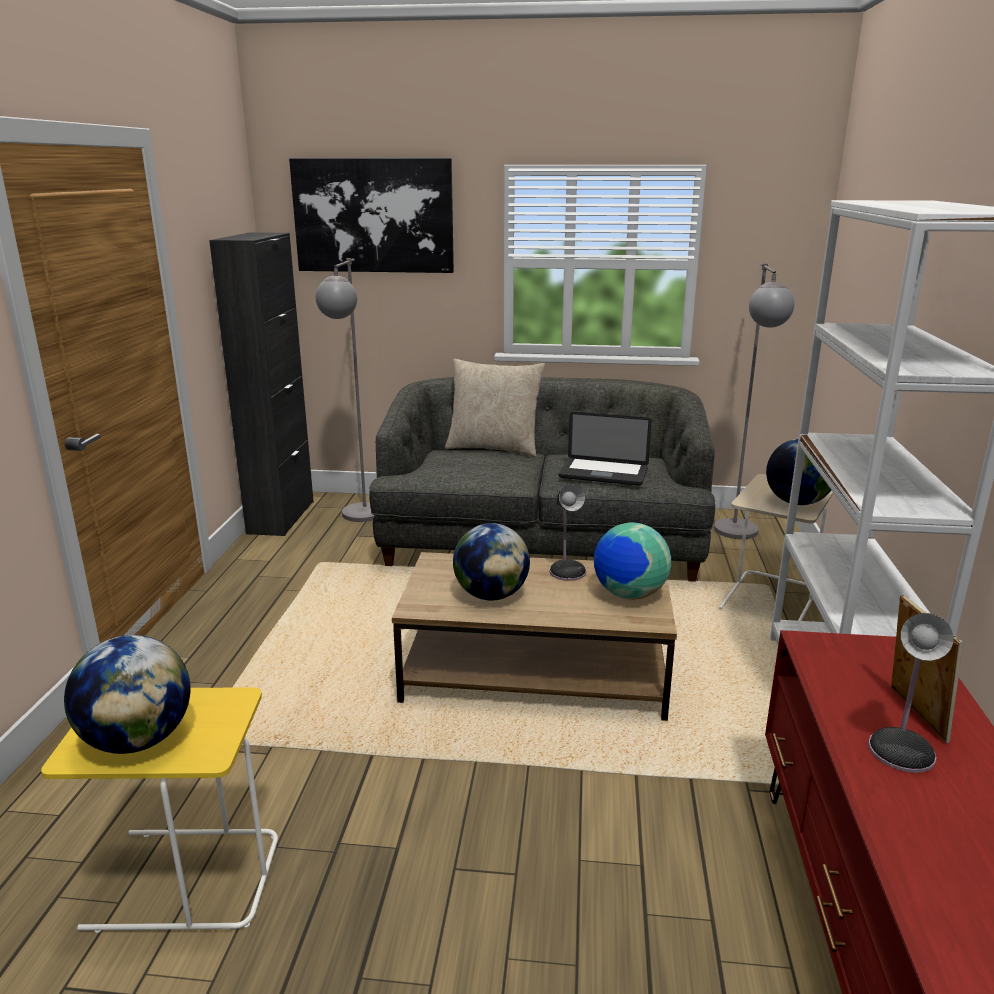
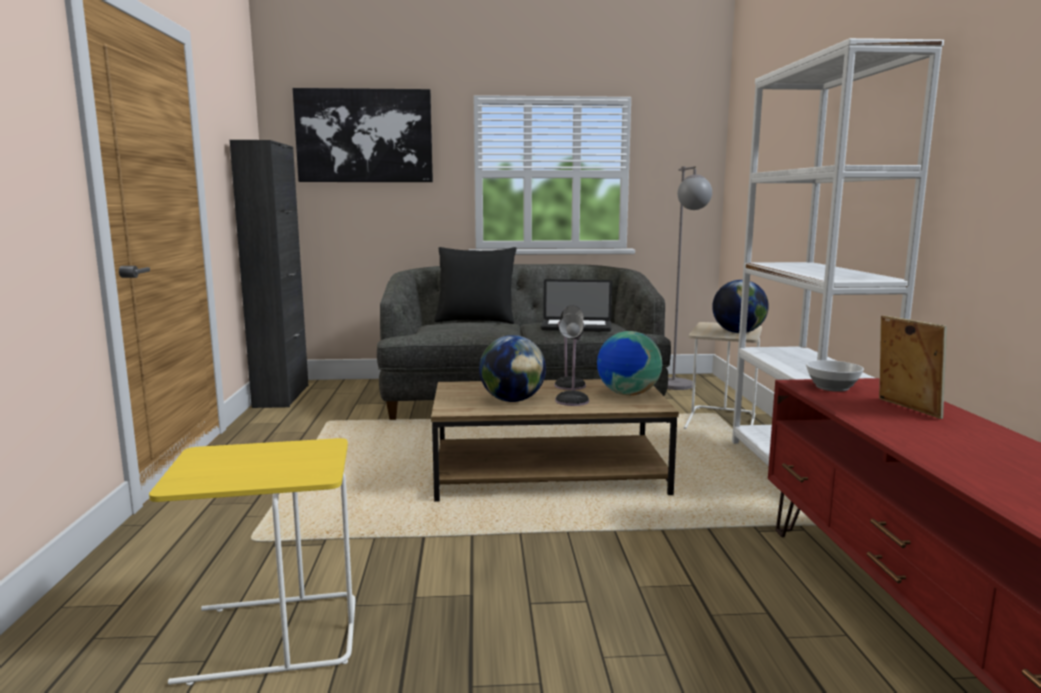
camera: 10 degrees left, 10 degrees down
globe [64,635,191,754] -> none
grey floor lamp [316,258,374,522] -> none
beige pillow [445,359,545,457] -> black pillow [434,247,517,324]
table lamp [868,613,954,773] -> table lamp moved to [555,314,589,406]
none -> bowl [806,360,864,392]

